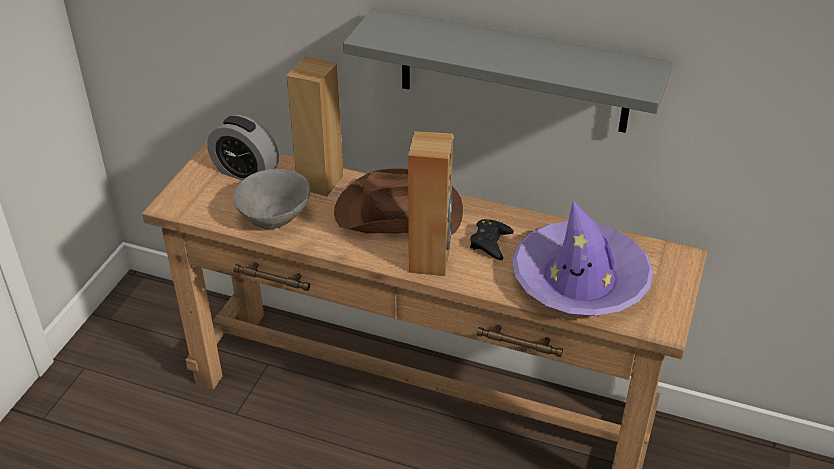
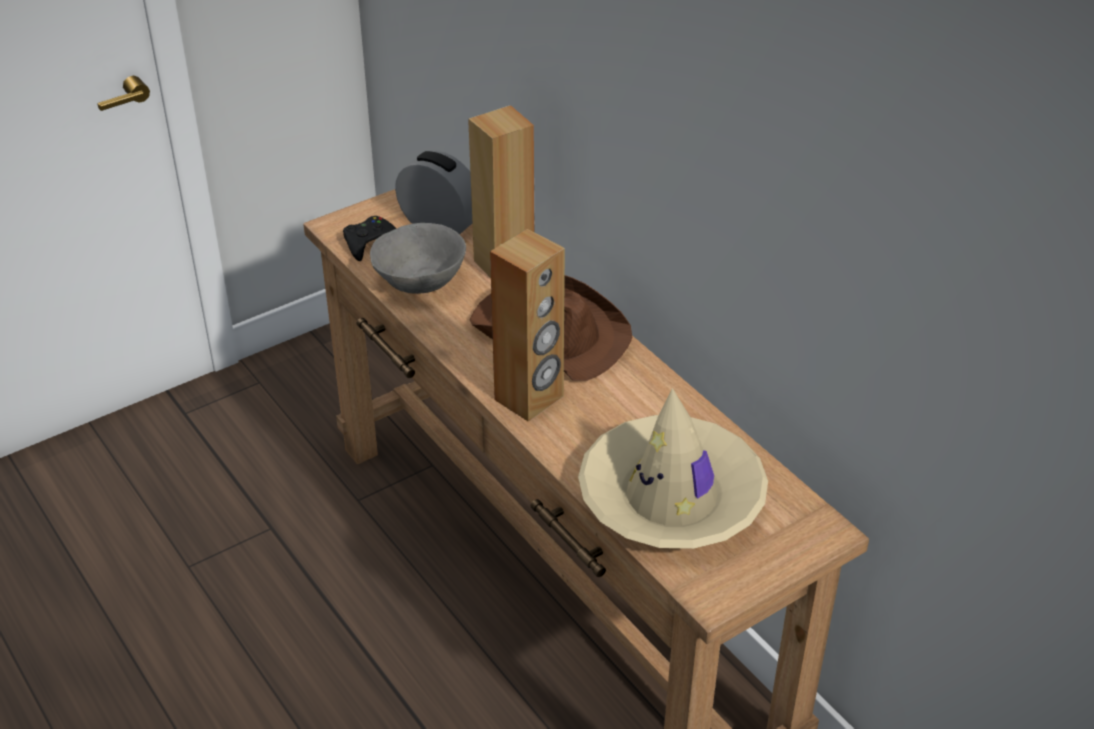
camera: 35 degrees right, 0 degrees up
alarm clock [207,115,279,180] -> alarm clock turned 150 degrees clockwise [395,151,472,235]
grey shelf [343,8,673,133] -> none
black game controller [470,219,514,260] -> black game controller moved to [343,216,397,261]
purple hat [512,201,654,316] -> beige hat [578,388,768,549]

